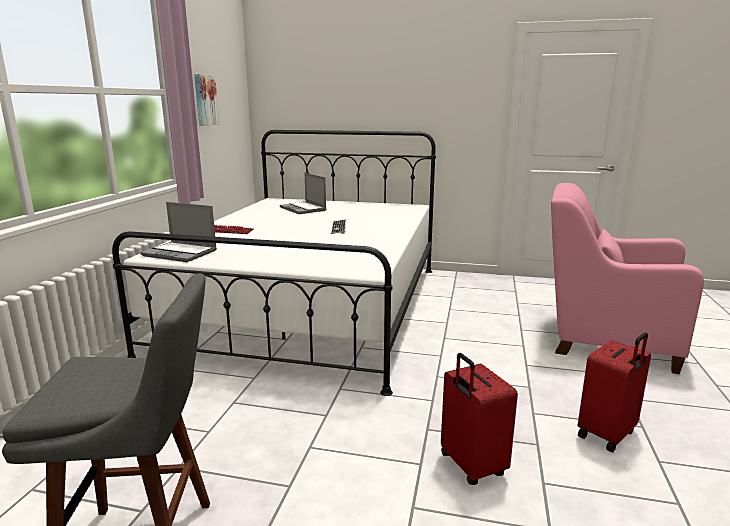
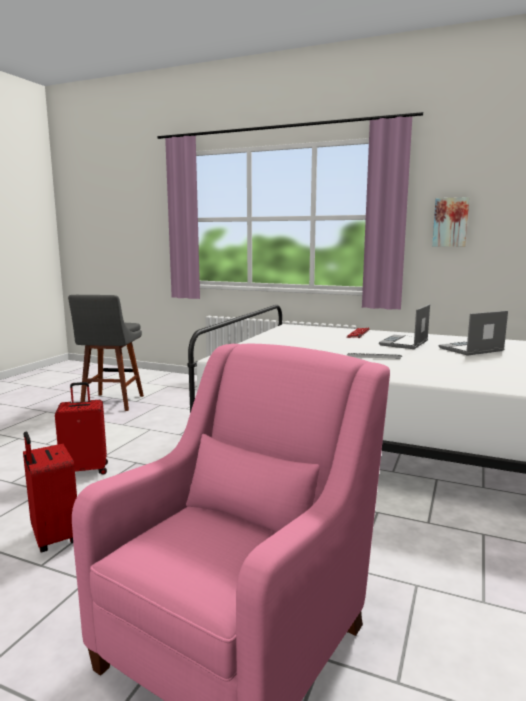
camera: 100 degrees right, 5 degrees down
laptop [140,202,217,262] -> laptop moved to [379,304,430,349]

